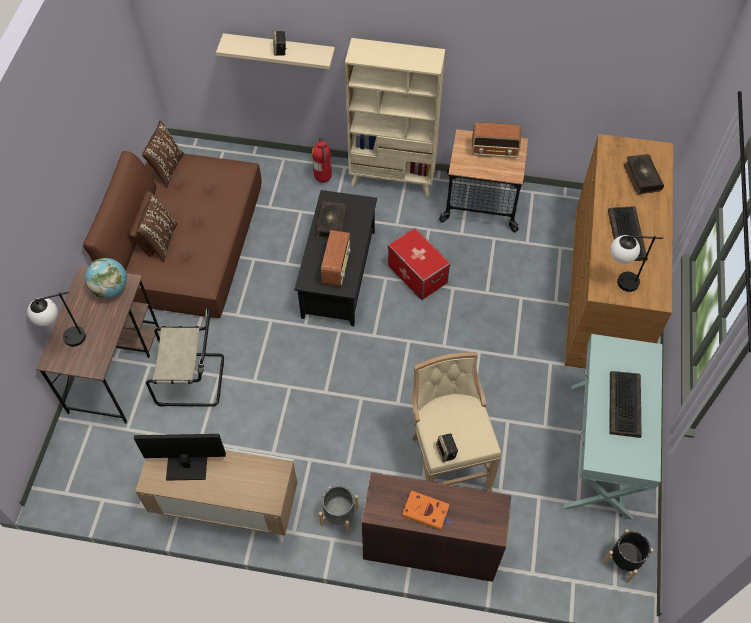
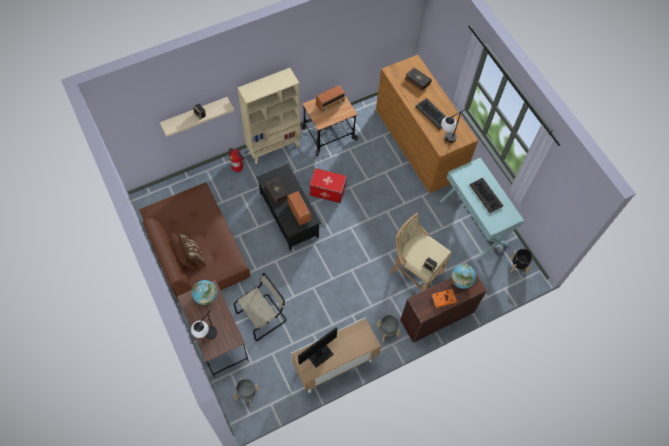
camera: 40 degrees left, 5 degrees up
brown pillow [142,120,184,188] -> none
none -> grey planter [234,378,259,406]
none -> globe [451,264,476,289]

